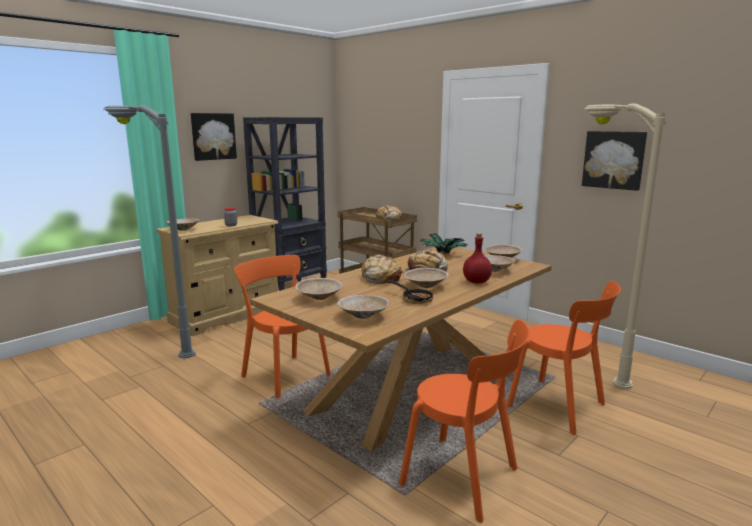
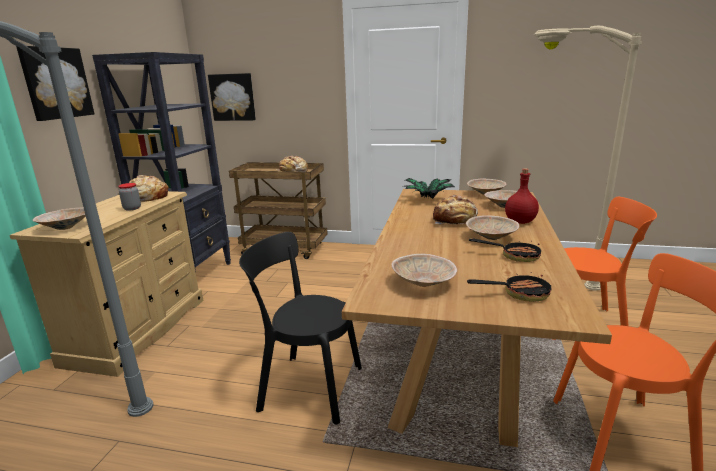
camera: 30 degrees left, 5 degrees up
orange chair [234,255,331,398] -> black chair [239,232,362,424]
beige bowl [337,295,389,319] -> frying pan [467,270,551,302]
bread [362,255,402,284] -> bread moved to [129,175,169,202]
picture [582,131,647,191] -> picture moved to [208,73,256,121]

